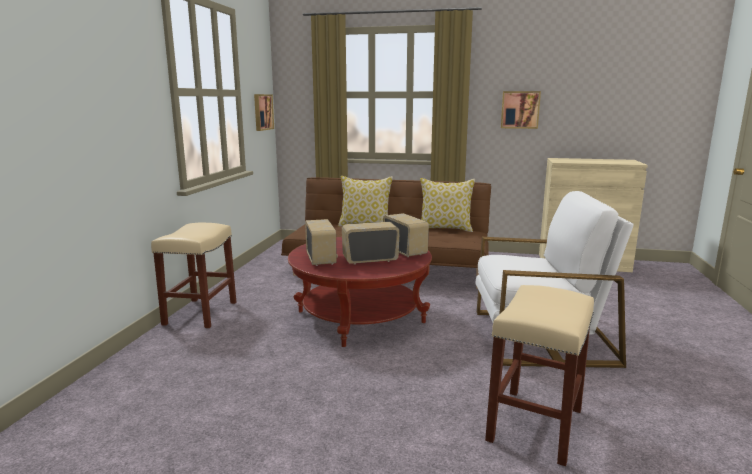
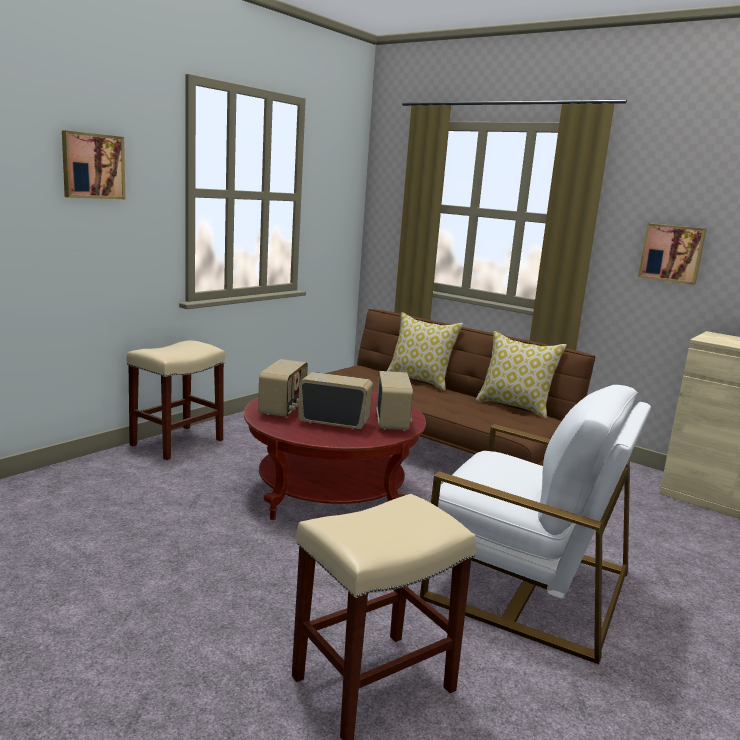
camera: 25 degrees right, 0 degrees up
picture [254,94,274,131] -> picture moved to [62,130,125,199]

